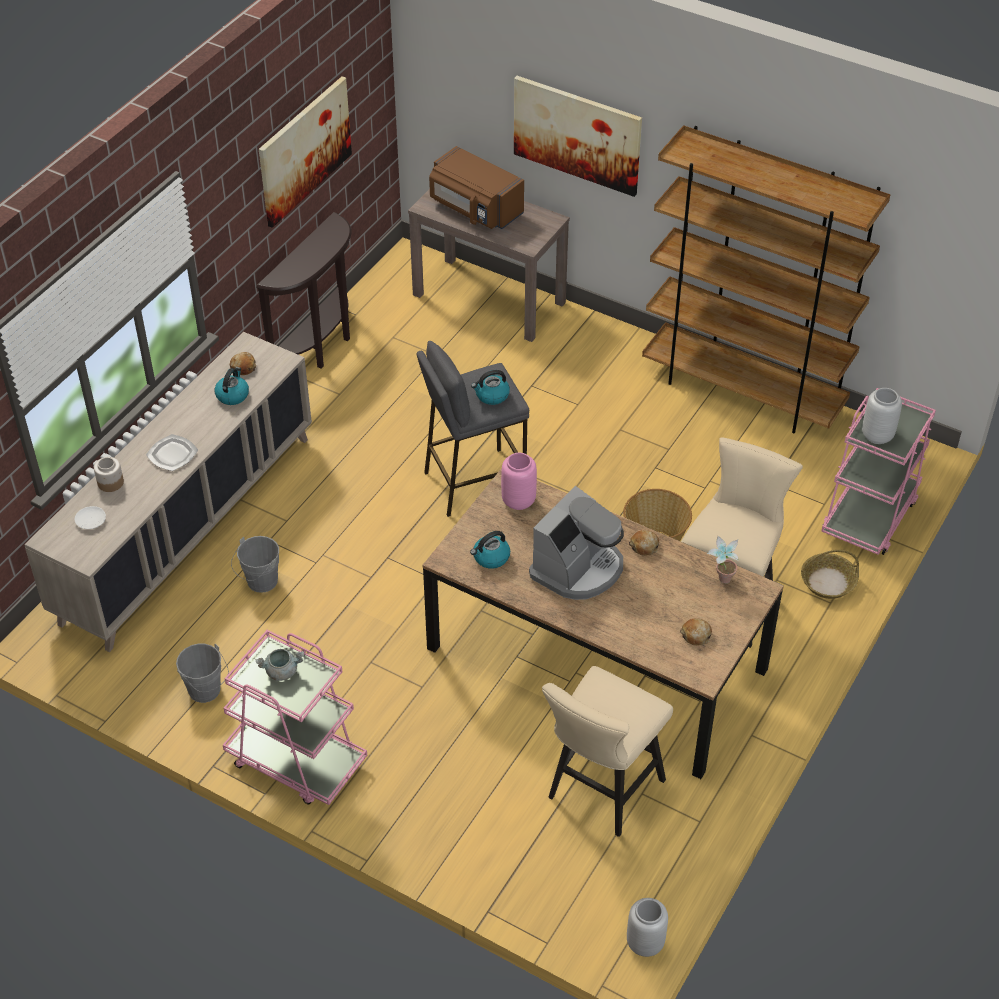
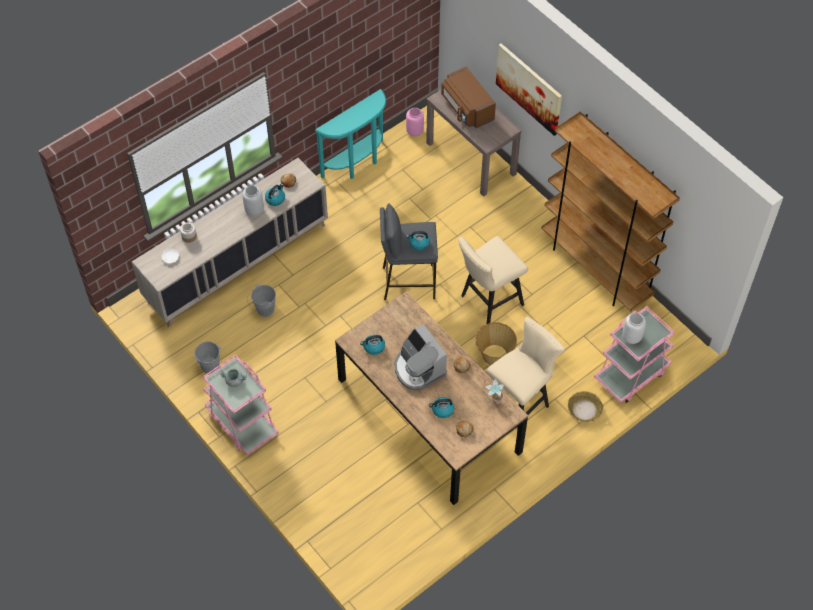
camera: 20 degrees right, 10 degrees up
plate [146,434,198,471] -> none
brown console table [256,212,351,368] -> turquoise console table [315,89,386,179]
picture [259,76,352,228] -> none
pink vase [501,453,537,510] -> pink vase moved to [406,108,424,136]
coffee machine [529,486,624,600] -> coffee machine turned 90 degrees clockwise [394,324,447,391]
beige stool [542,666,673,837] -> beige stool moved to [458,236,528,324]
grey vase [627,898,668,957] -> grey vase moved to [242,185,264,216]
none -> kettle [429,397,454,418]

